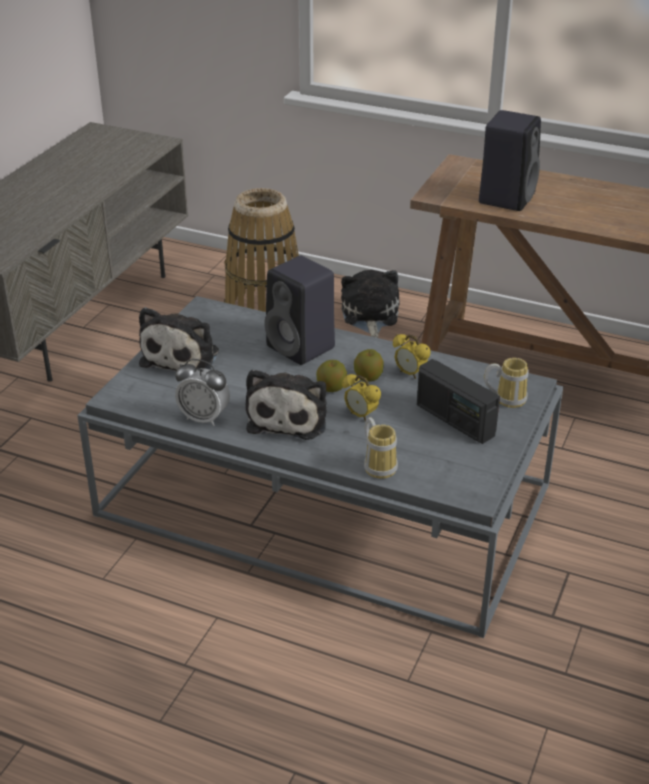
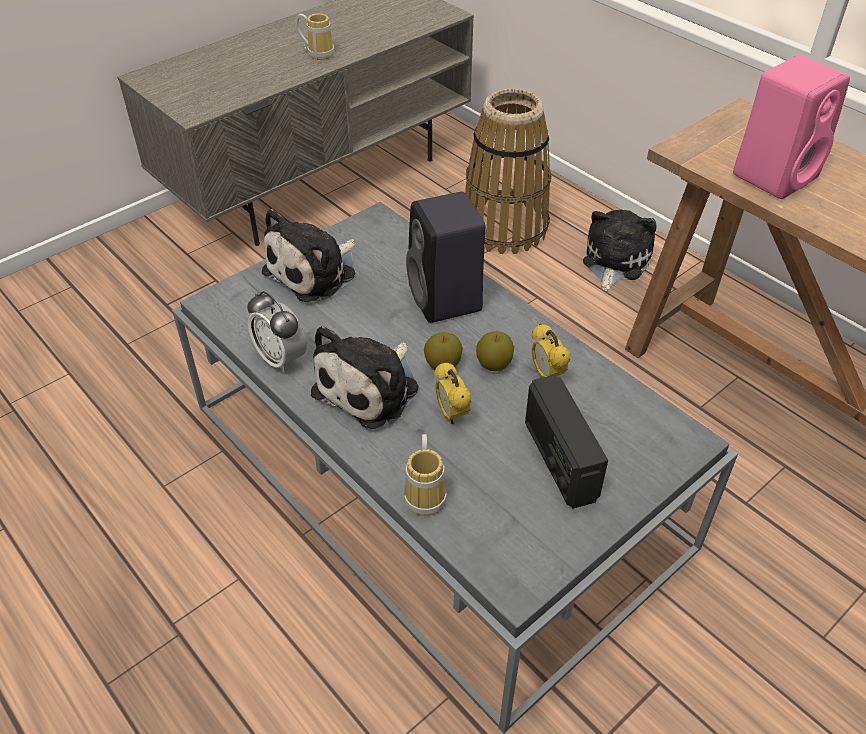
camera: 25 degrees right, 10 degrees up
black speaker [479,110,541,211] -> pink speaker [733,55,850,199]
mug [484,358,528,408] -> mug moved to [295,13,335,60]

